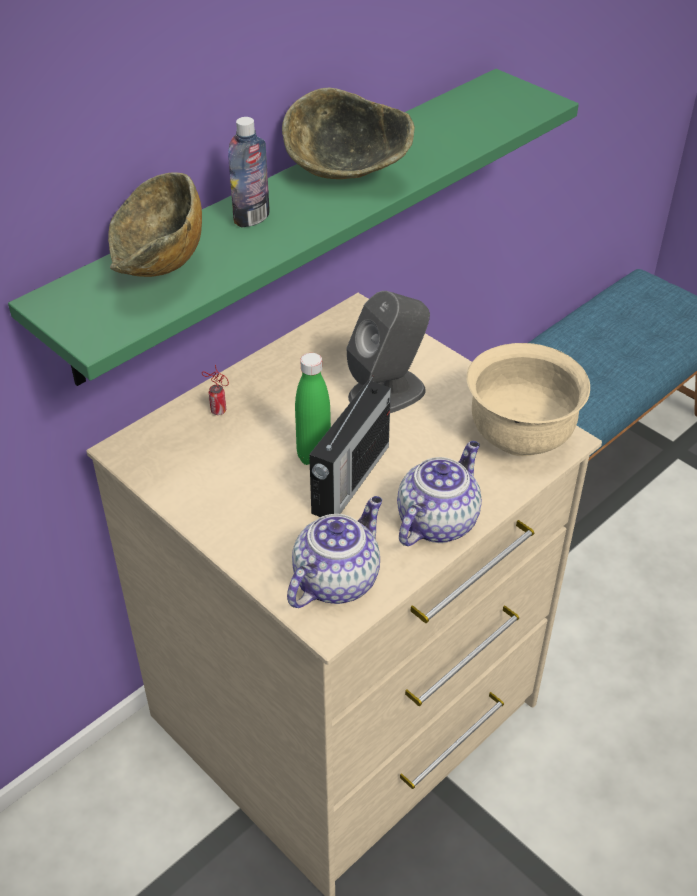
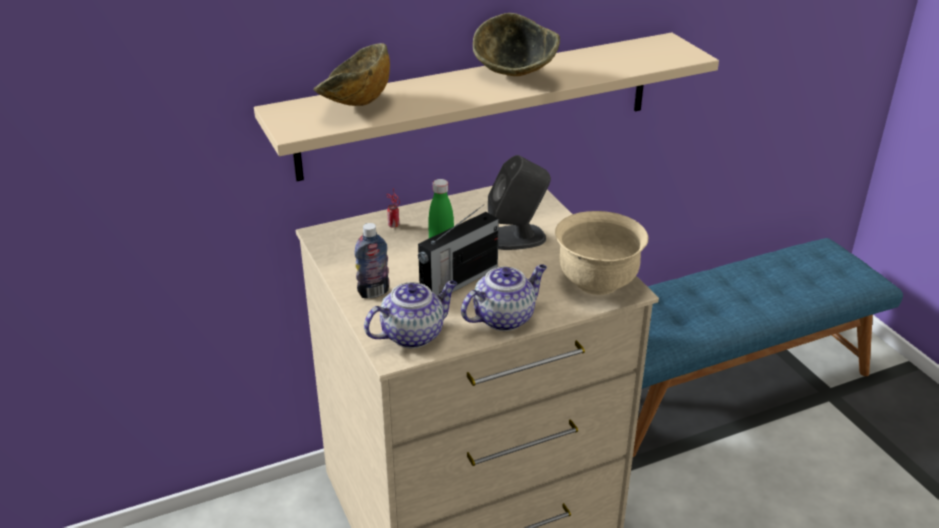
camera: 20 degrees right, 10 degrees down
green shelf [8,69,579,386] -> beige shelf [254,33,719,181]
bottle [228,117,270,228] -> bottle moved to [354,223,390,298]

